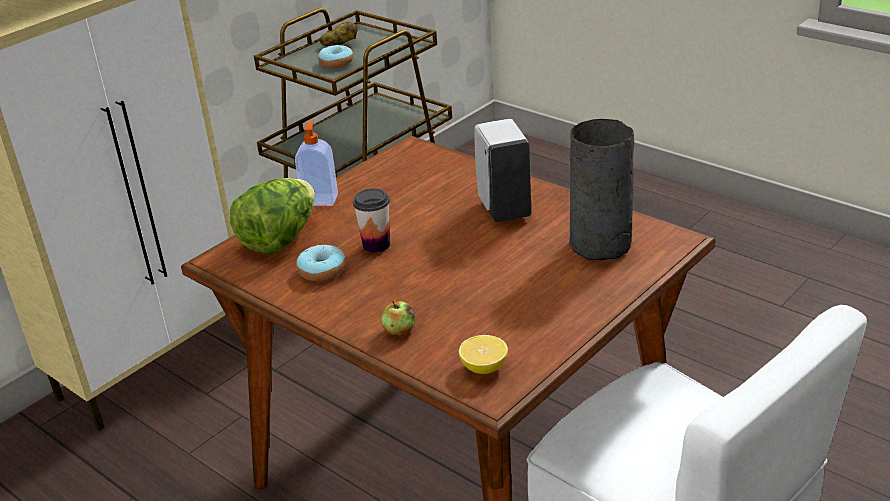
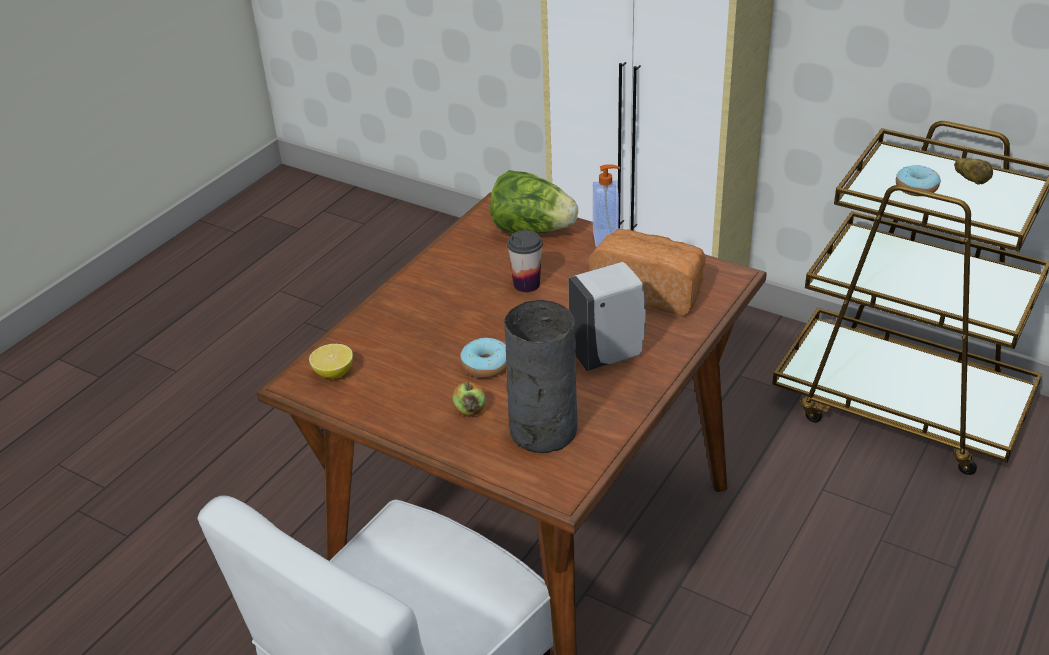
camera: 80 degrees right, 5 degrees up
donut [297,245,346,282] -> donut moved to [460,337,507,378]
apple [382,301,415,336] -> apple moved to [453,381,486,417]
none -> bread [589,229,706,315]

